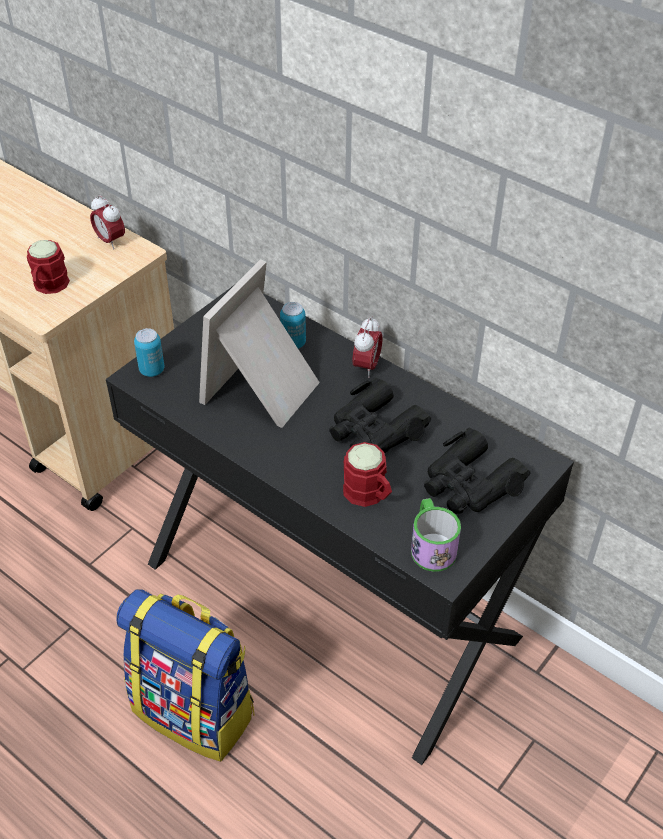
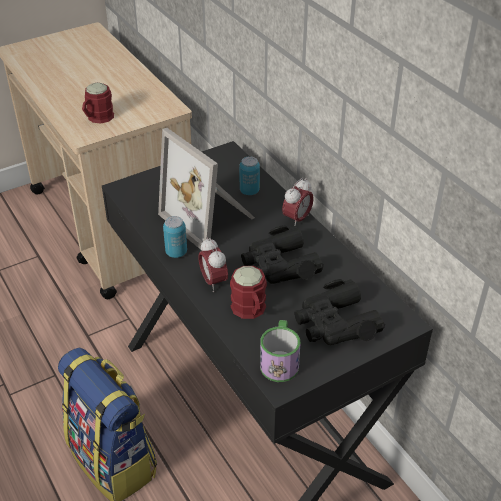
camera: 20 degrees right, 5 degrees down
alarm clock [90,195,125,250] -> alarm clock moved to [198,237,228,292]
can [134,328,164,377] -> can moved to [163,216,187,258]
picture frame [199,259,320,428] -> picture frame turned 90 degrees counterclockwise [158,128,255,250]

